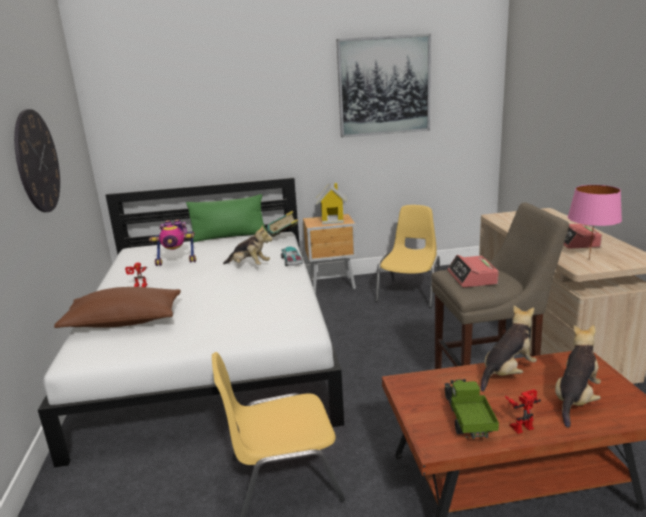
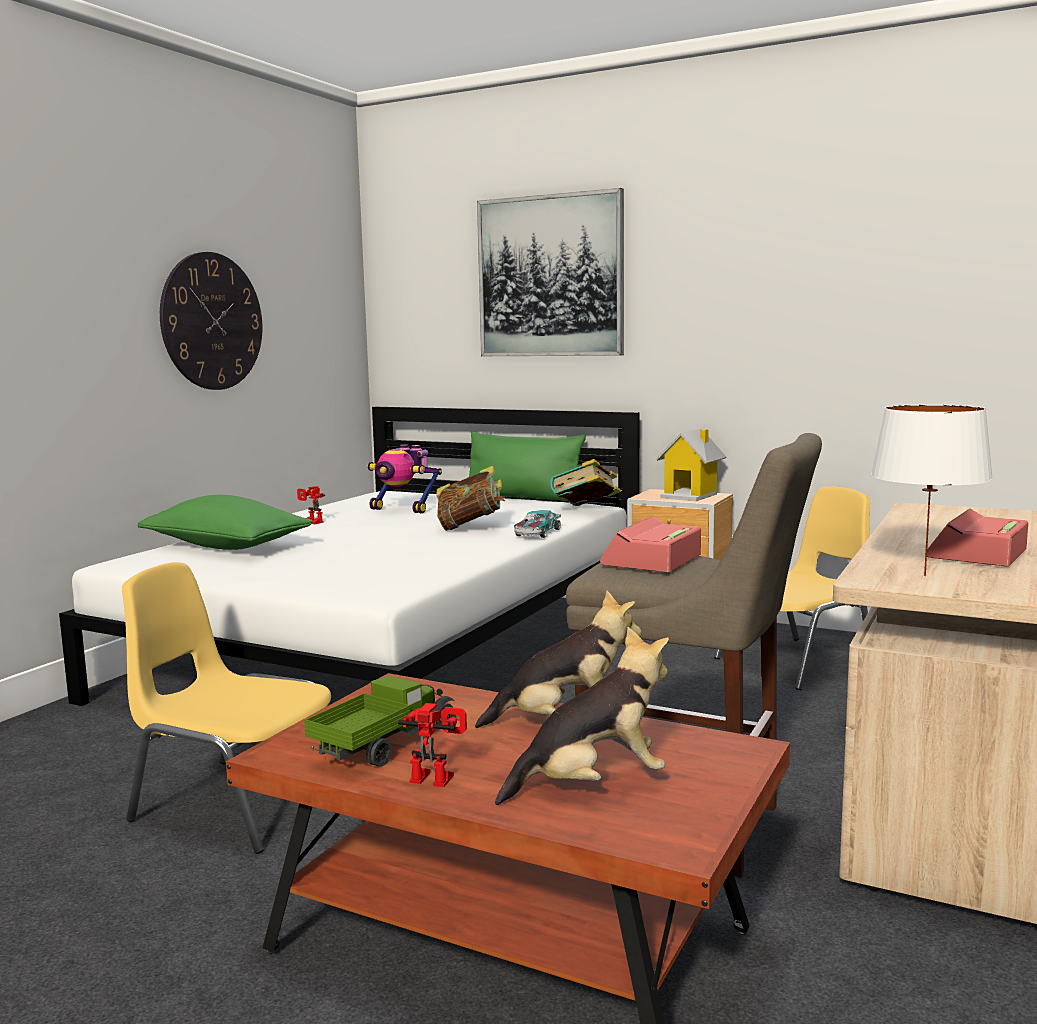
camera: 35 degrees right, 10 degrees down
brown pillow [54,287,181,328] -> green pillow [137,495,313,550]
plush toy [223,224,273,265] -> book [436,466,505,531]
picture [336,34,431,138] -> picture moved to [477,188,624,356]
pink table lamp [568,185,622,260] -> white table lamp [871,404,993,576]

